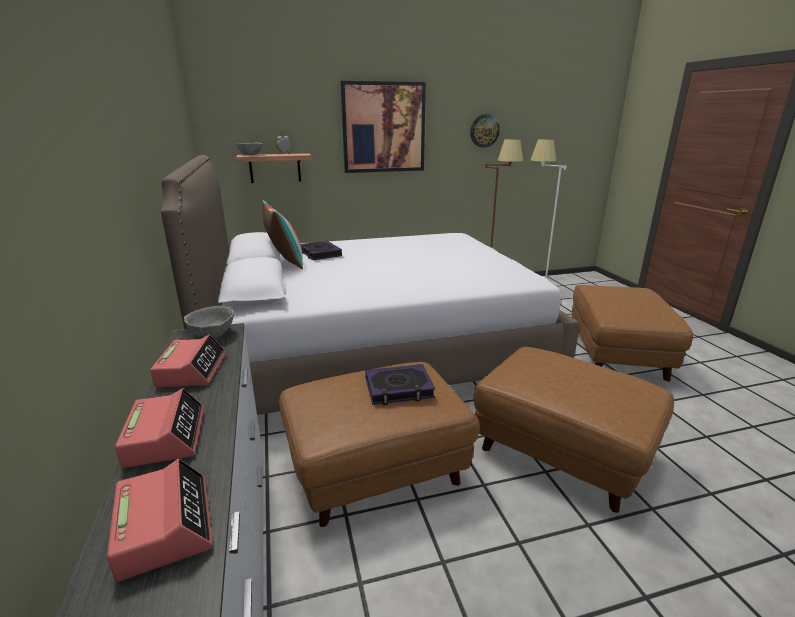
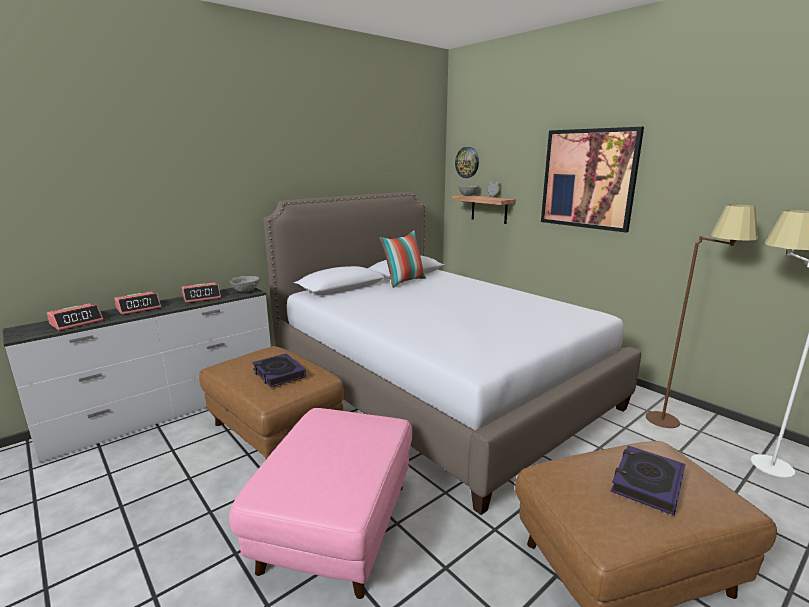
camera: 65 degrees right, 5 degrees down
book [301,241,342,260] -> book moved to [611,446,686,515]
wall clock [470,114,500,148] -> wall clock moved to [455,147,479,178]
brown ottoman [474,347,674,513] -> pink ottoman [229,408,412,599]

